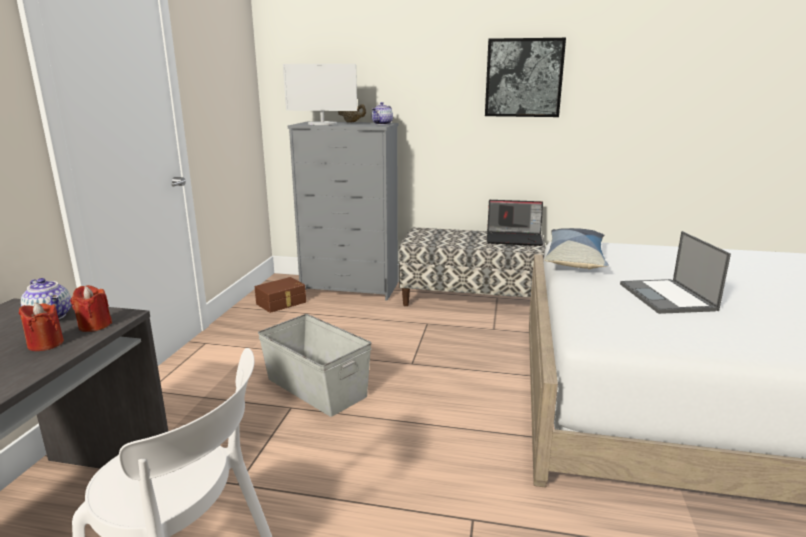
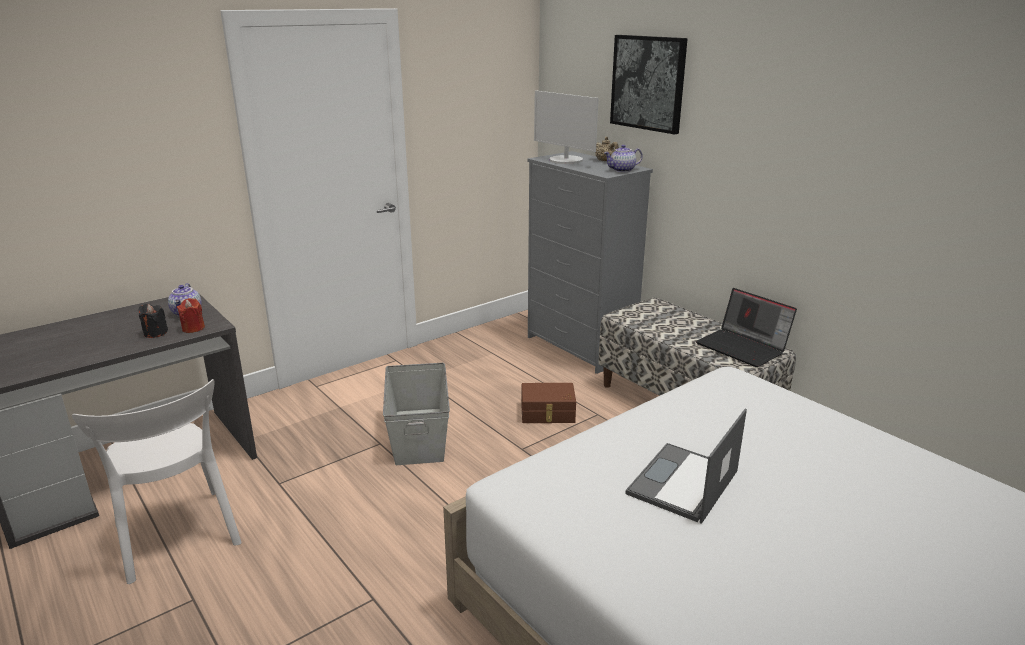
camera: 40 degrees right, 5 degrees up
red candle [19,302,64,351] -> black candle [139,304,168,338]
brown storage box [255,277,306,313] -> brown storage box moved to [521,383,576,423]
picture [485,38,566,117] -> picture moved to [610,35,688,134]
pillow [545,228,608,269] -> none

